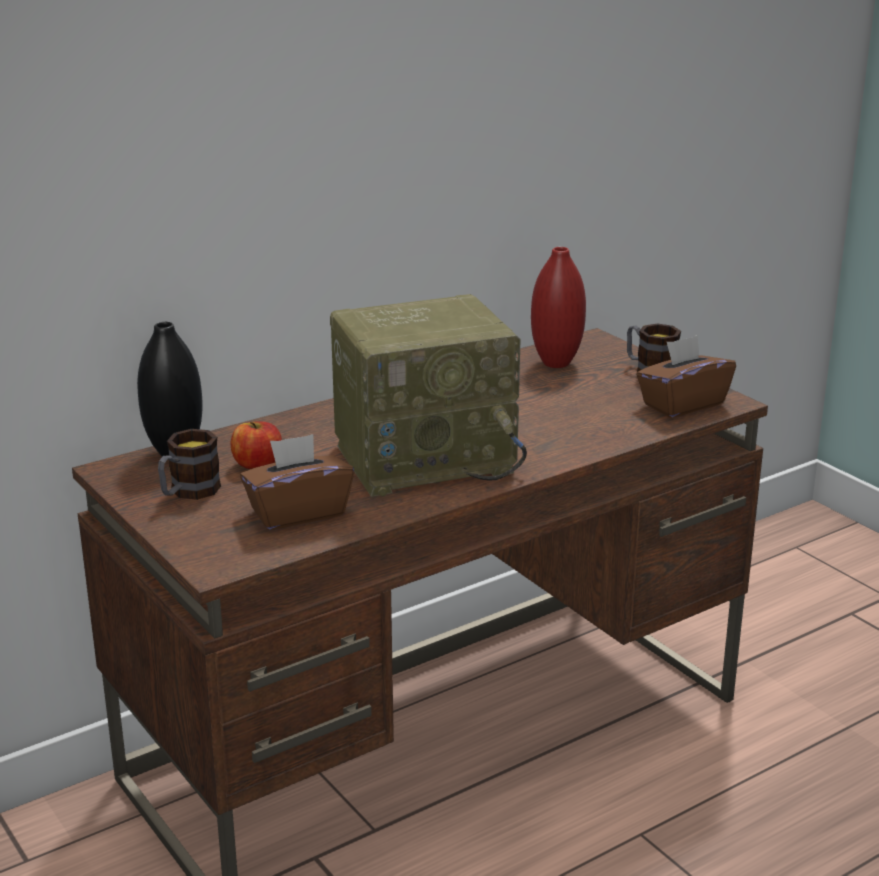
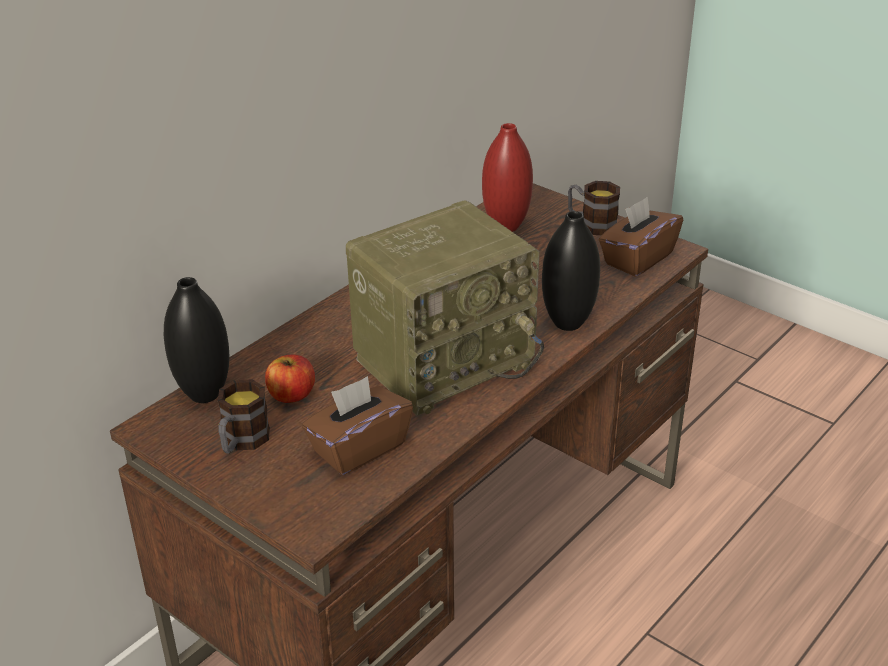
camera: 15 degrees left, 10 degrees up
none -> black vase [542,211,600,331]

